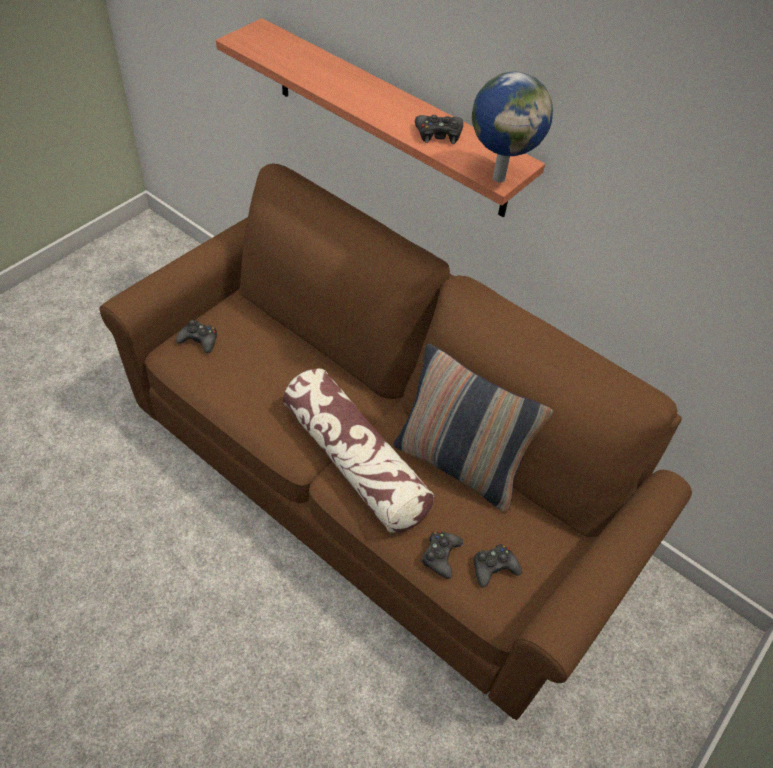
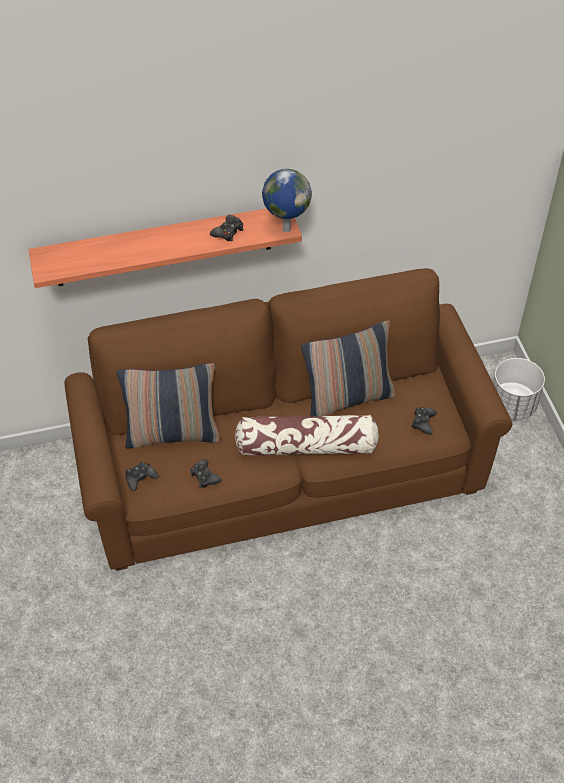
camera: 50 degrees left, 0 degrees up
black game controller [421,531,463,579] -> black game controller moved to [190,459,222,488]
none -> pillow [117,363,221,448]
none -> white planter [493,358,545,420]

